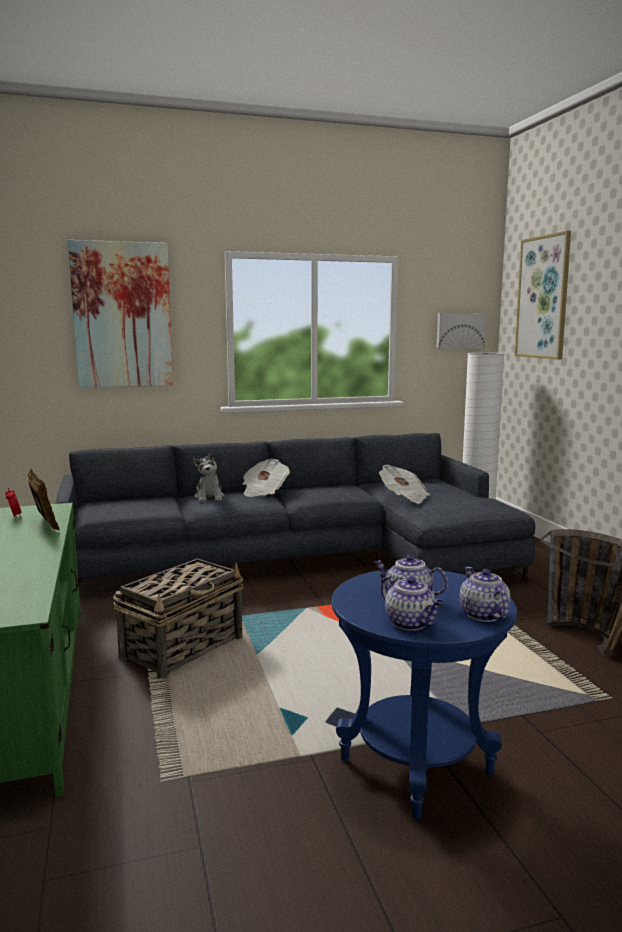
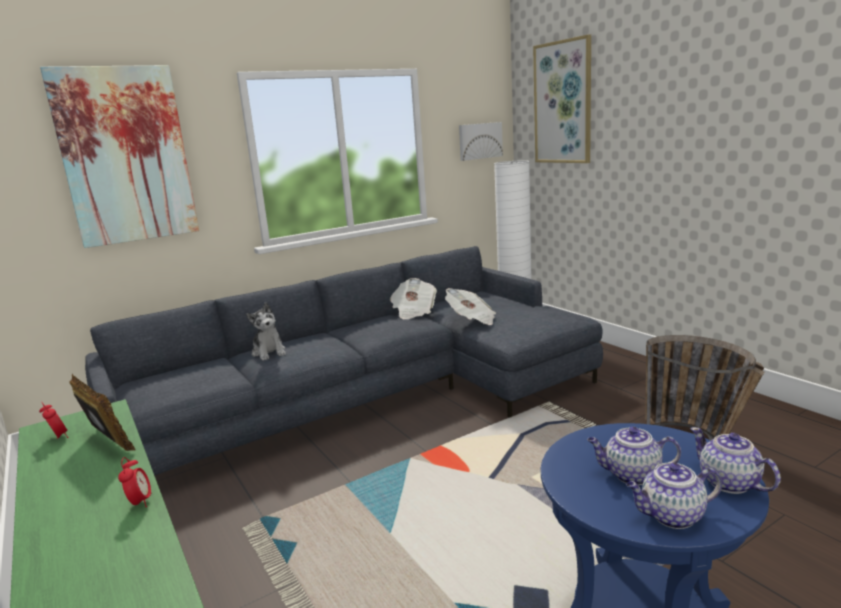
camera: 15 degrees left, 5 degrees up
basket [113,558,244,679] -> none
newspaper [242,459,290,497] -> newspaper moved to [390,278,437,319]
teapot [381,576,443,630] -> teapot turned 135 degrees clockwise [626,463,722,529]
none -> alarm clock [118,457,151,507]

